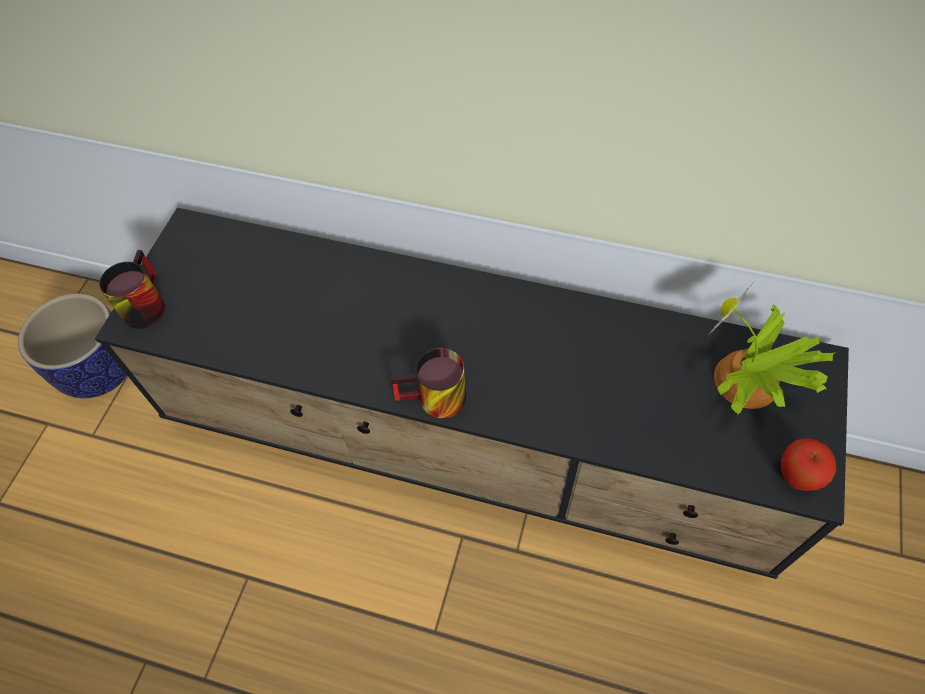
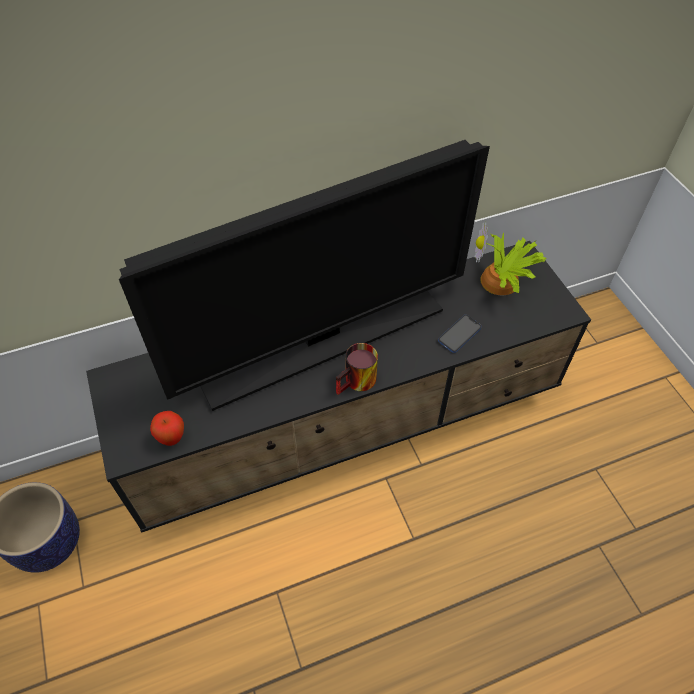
camera: 40 degrees left, 5 degrees down
mug [99,250,165,329] -> none
apple [781,438,836,491] -> apple moved to [150,411,184,446]
none -> television [119,140,490,411]
none -> phone [438,315,482,353]

